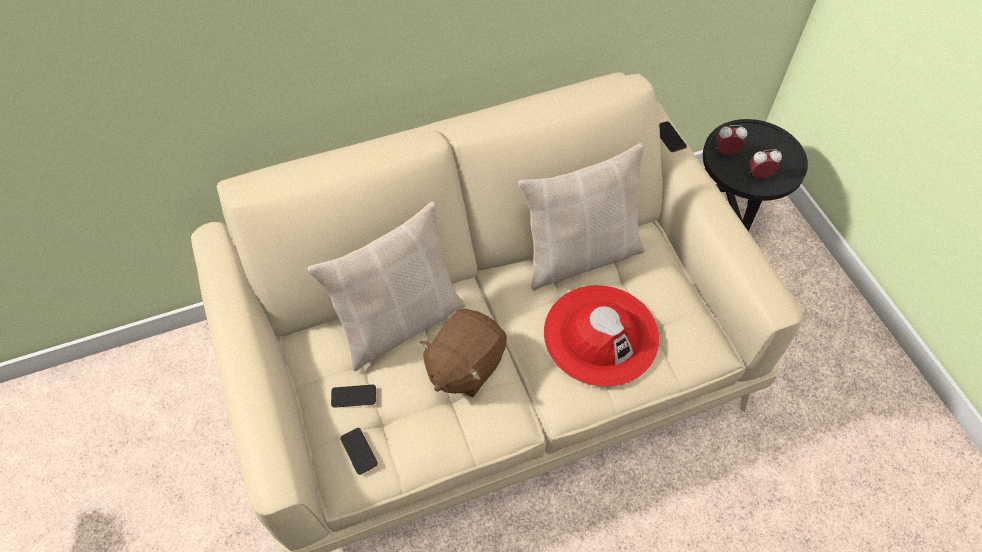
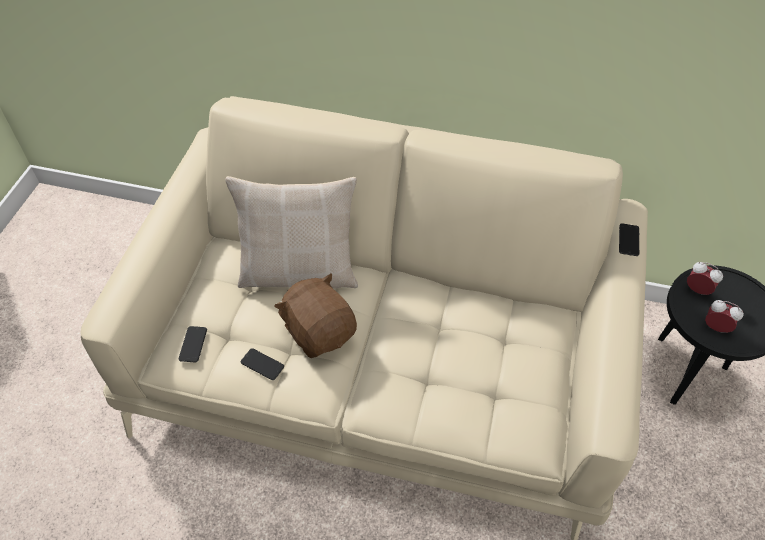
camera: 35 degrees right, 5 degrees down
phone [331,385,376,408] -> phone moved to [241,348,284,380]
brown plush toy [420,309,507,397] -> brown plush toy turned 75 degrees clockwise [274,273,357,358]
beige pillow [518,143,645,290] -> none
red hat [544,285,659,387] -> none

